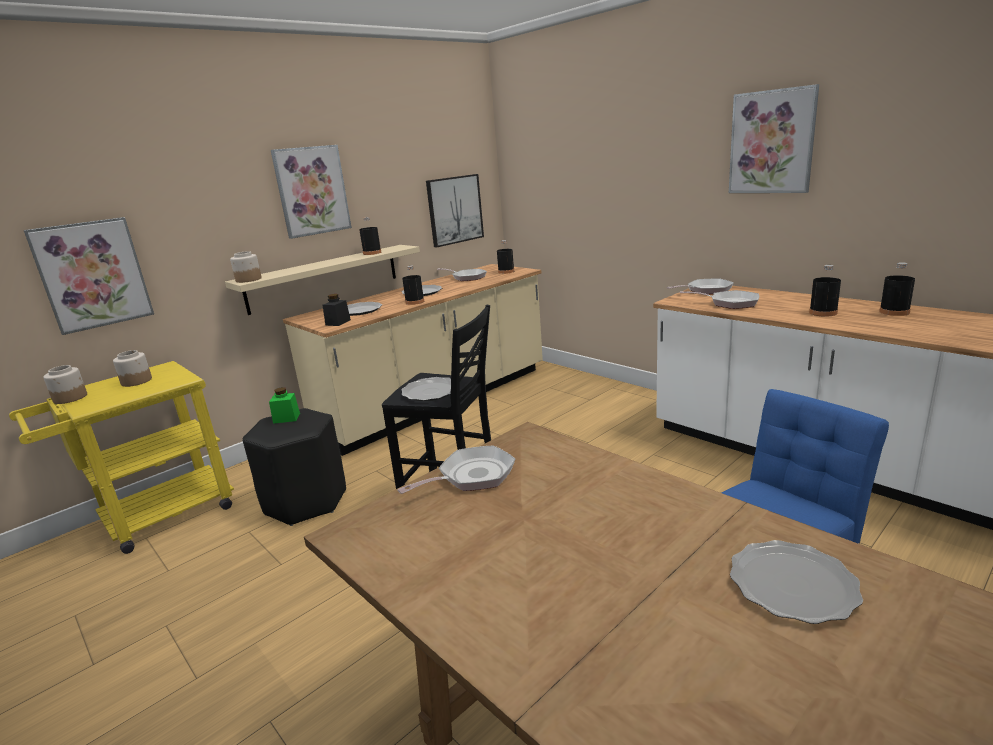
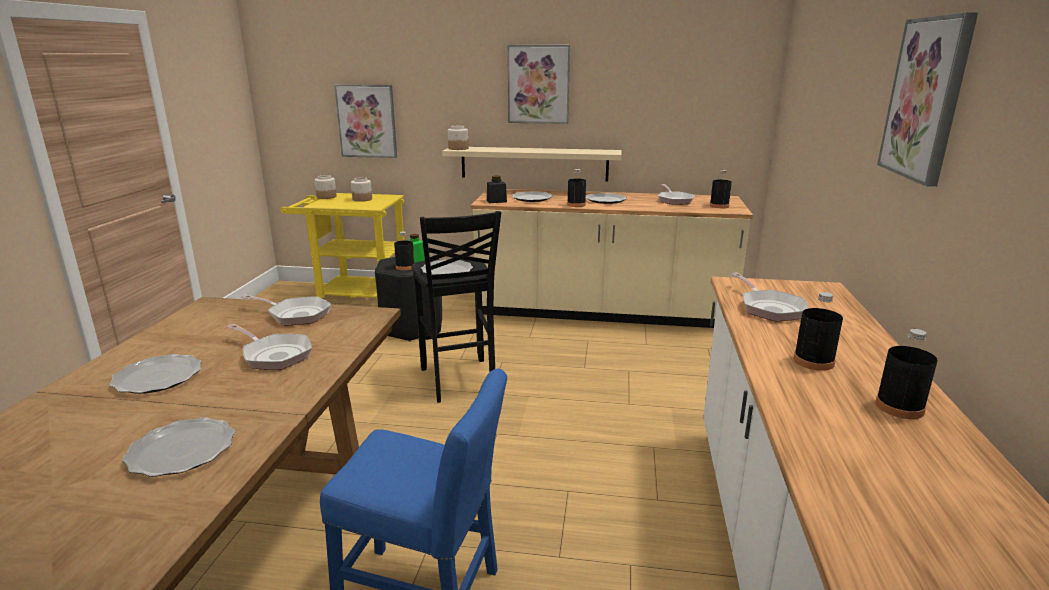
camera: 50 degrees right, 0 degrees up
black bottle [359,217,381,255] -> black bottle moved to [394,231,415,270]
picture [426,174,484,248] -> none
frying pan [667,278,734,294] -> frying pan moved to [227,324,312,370]
none -> plate [109,354,202,394]

